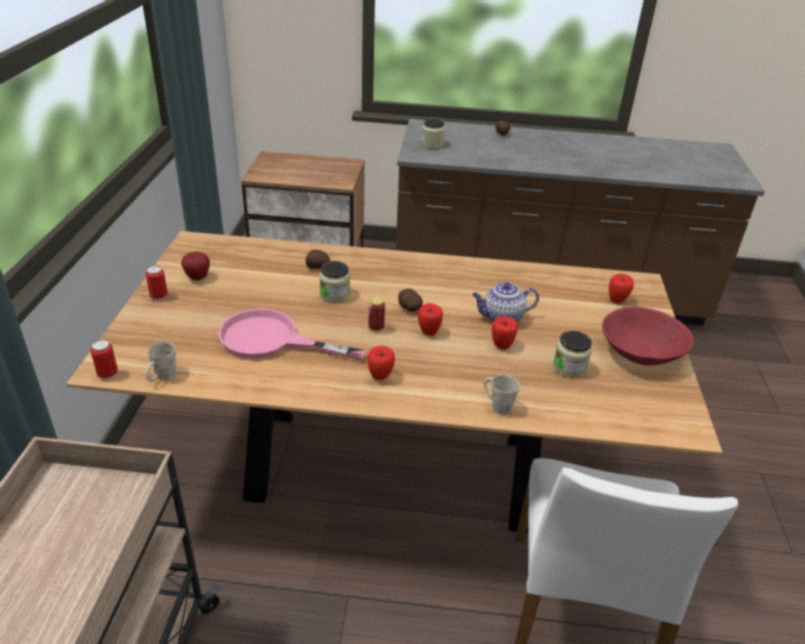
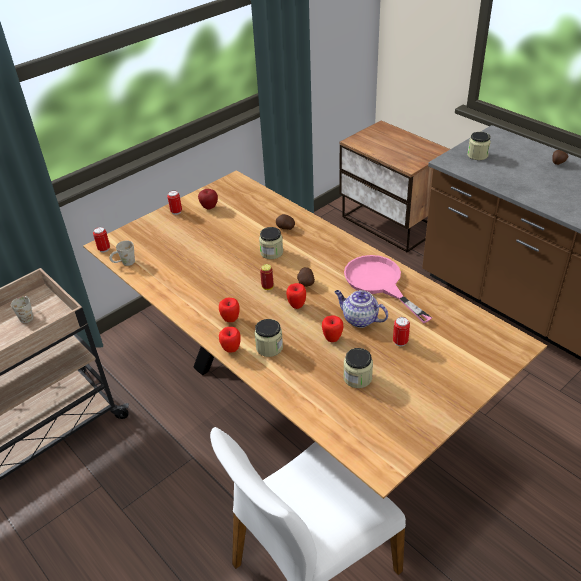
camera: 45 degrees right, 5 degrees up
pink frying pan [218,309,366,361] -> pink frying pan moved to [344,255,432,323]
white mug [483,375,520,415] -> white mug moved to [11,296,33,323]
red bowl [602,307,694,366] -> none
apple [609,274,634,303] -> apple moved to [219,327,241,353]
none -> jar [254,319,283,357]
none -> can [393,317,410,346]

